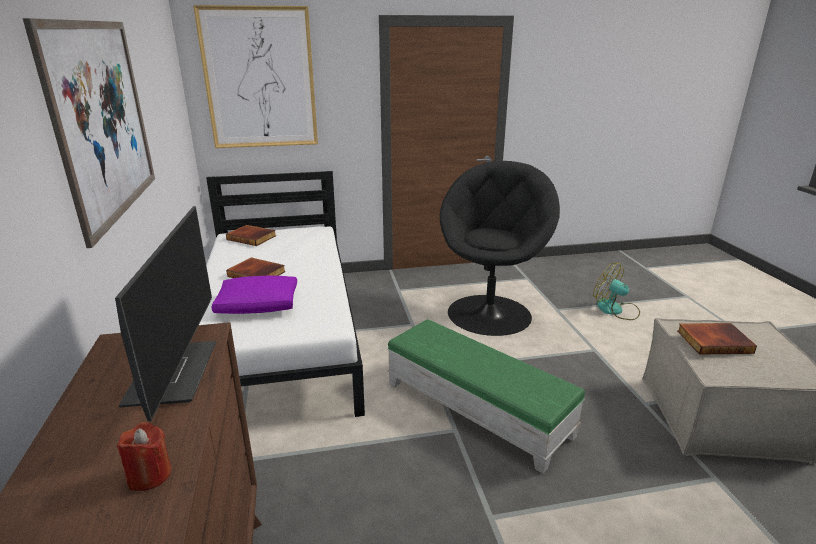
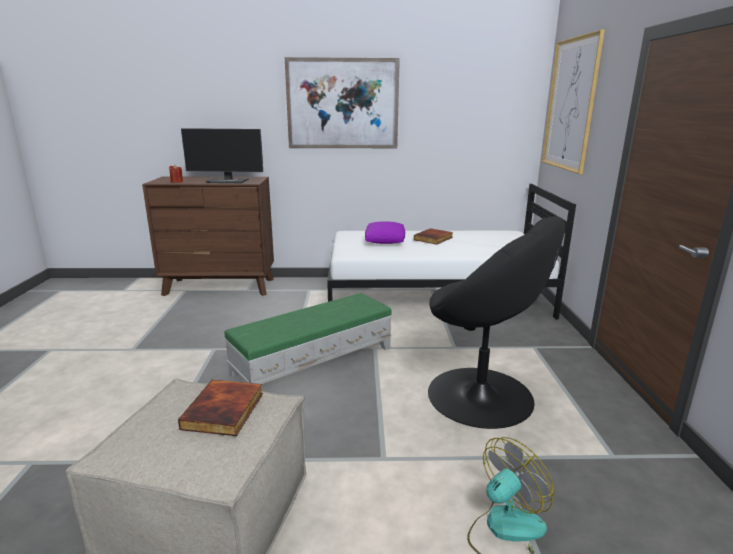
camera: 100 degrees right, 5 degrees down
book [226,225,276,246] -> none

